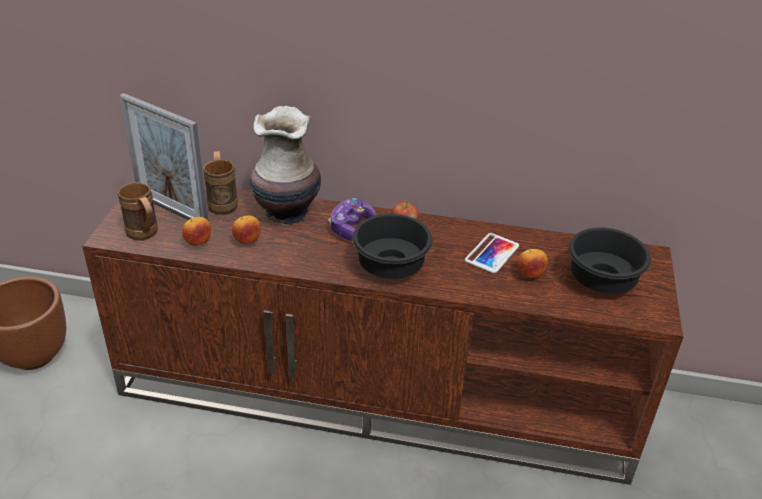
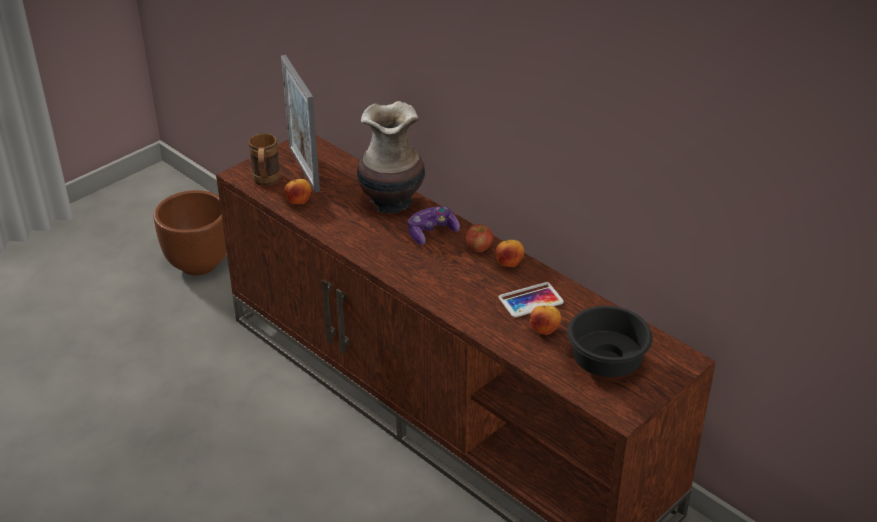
camera: 35 degrees right, 0 degrees up
brown mug [204,151,238,215] -> none
apple [232,215,261,244] -> apple moved to [495,240,524,267]
black bowl [352,214,433,279] -> none

